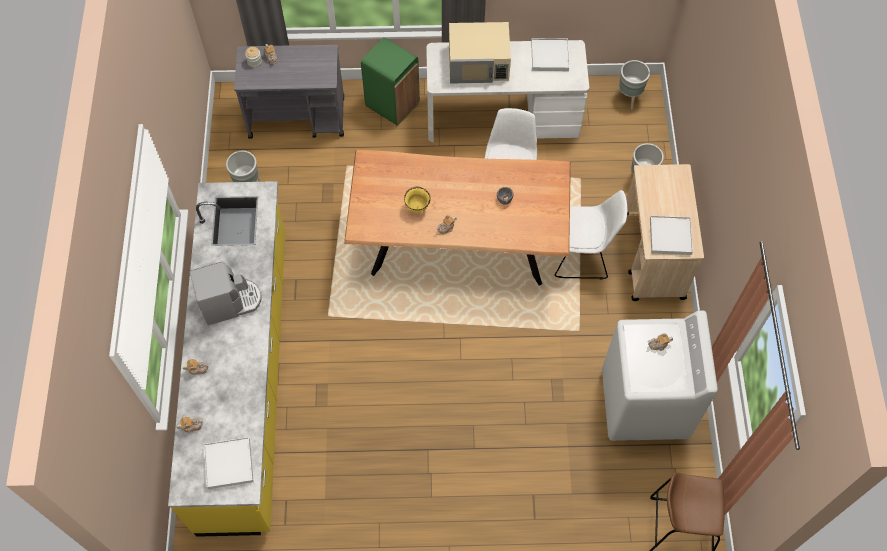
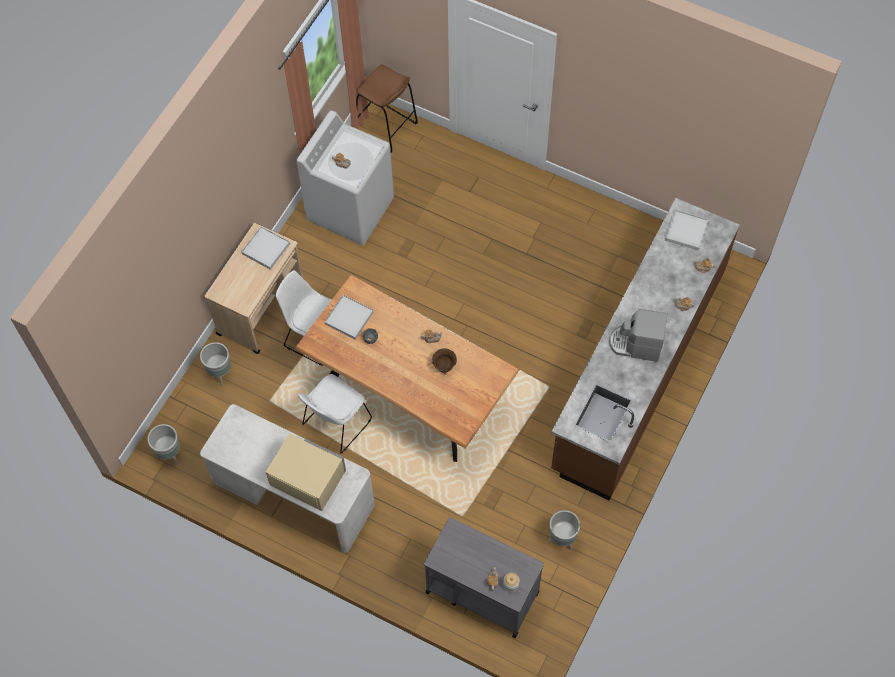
camera: 150 degrees left, 0 degrees up
yellow counter [168,181,285,537] -> brown counter [551,198,740,500]
green trash can [361,37,420,126] -> none
yellow bowl [404,187,431,214] -> brown bowl [432,348,457,374]
white tray [531,38,569,71] -> white tray moved to [325,295,373,339]

